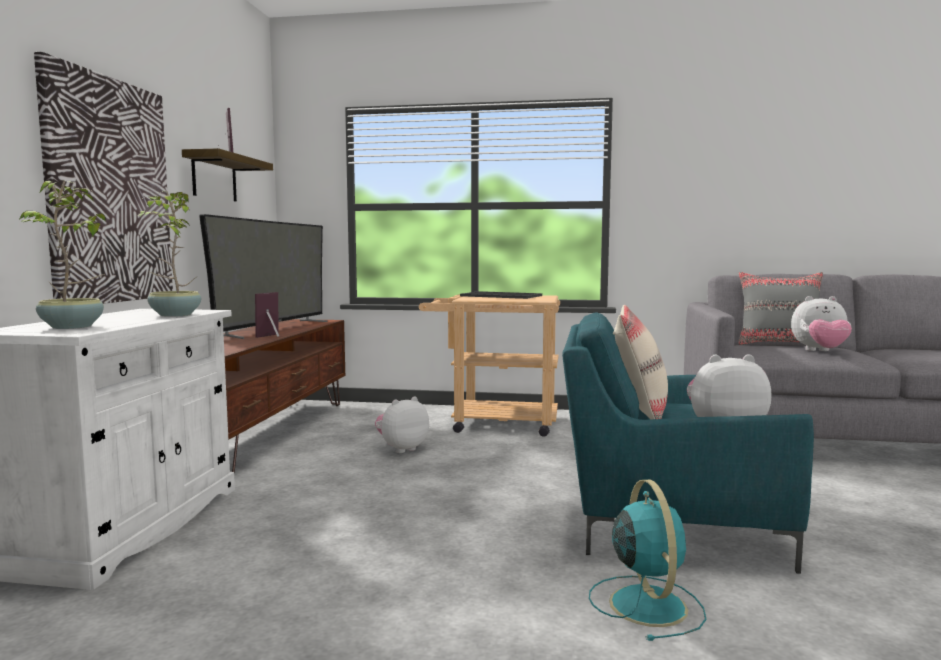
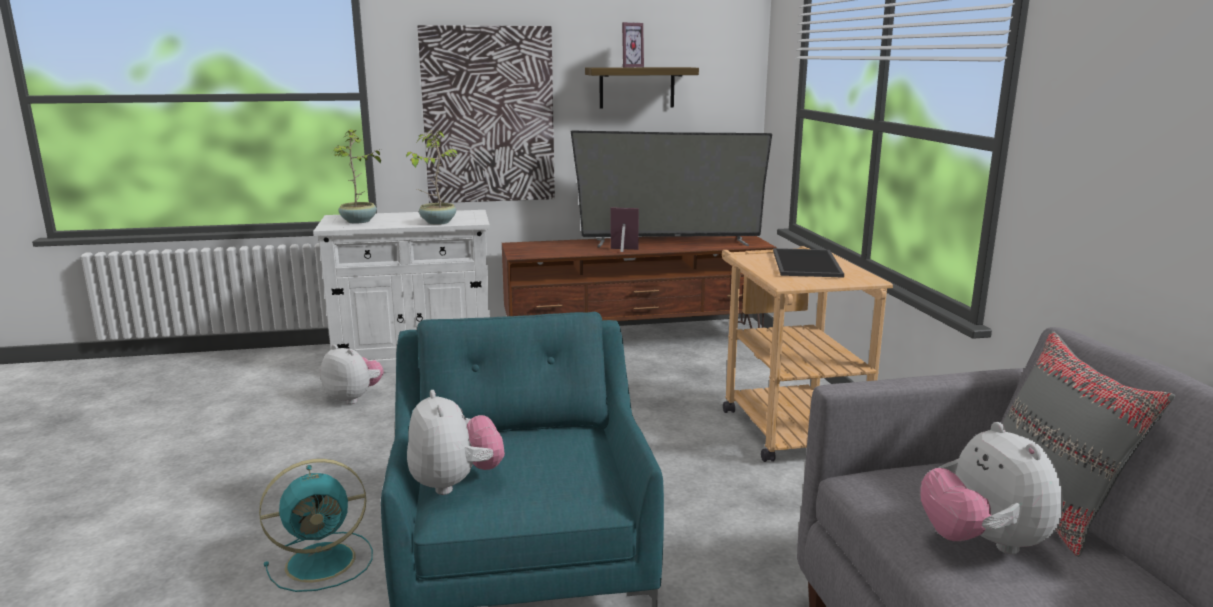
camera: 70 degrees right, 10 degrees up
plush toy [375,396,429,453] -> plush toy moved to [321,345,384,404]
beige pillow [613,305,668,419] -> none

